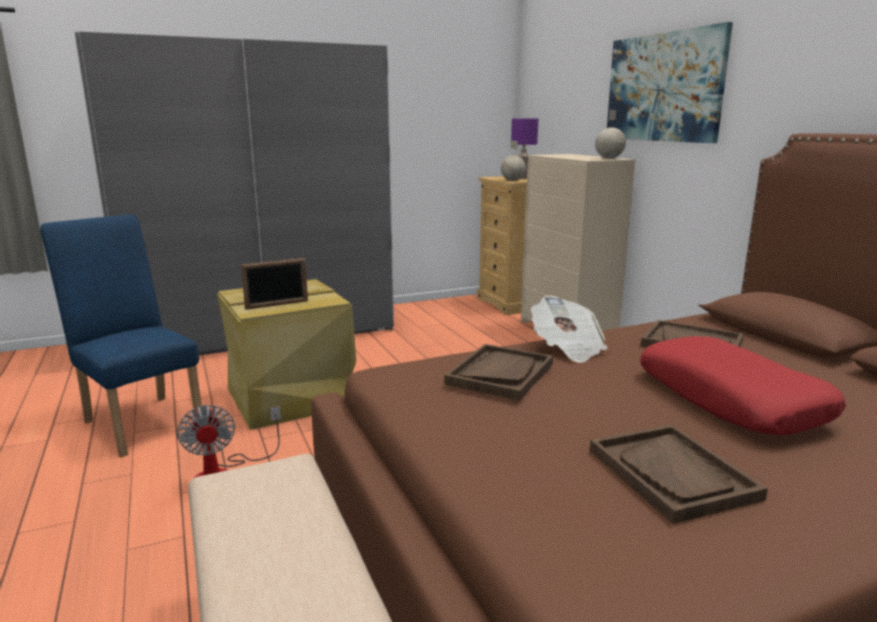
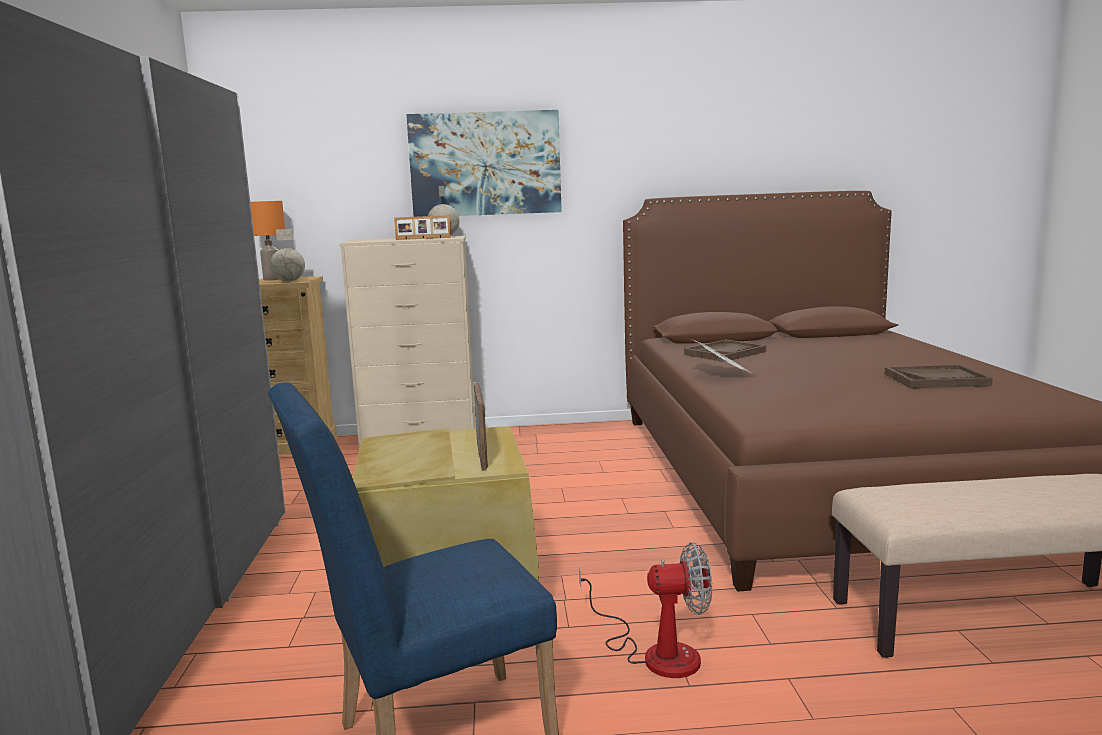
camera: 70 degrees left, 5 degrees down
brown tray [444,344,553,401] -> none
purple table lamp [511,119,538,179] -> orange table lamp [250,201,285,280]
red pillow [640,336,846,435] -> none
none -> picture frame [394,215,451,240]

